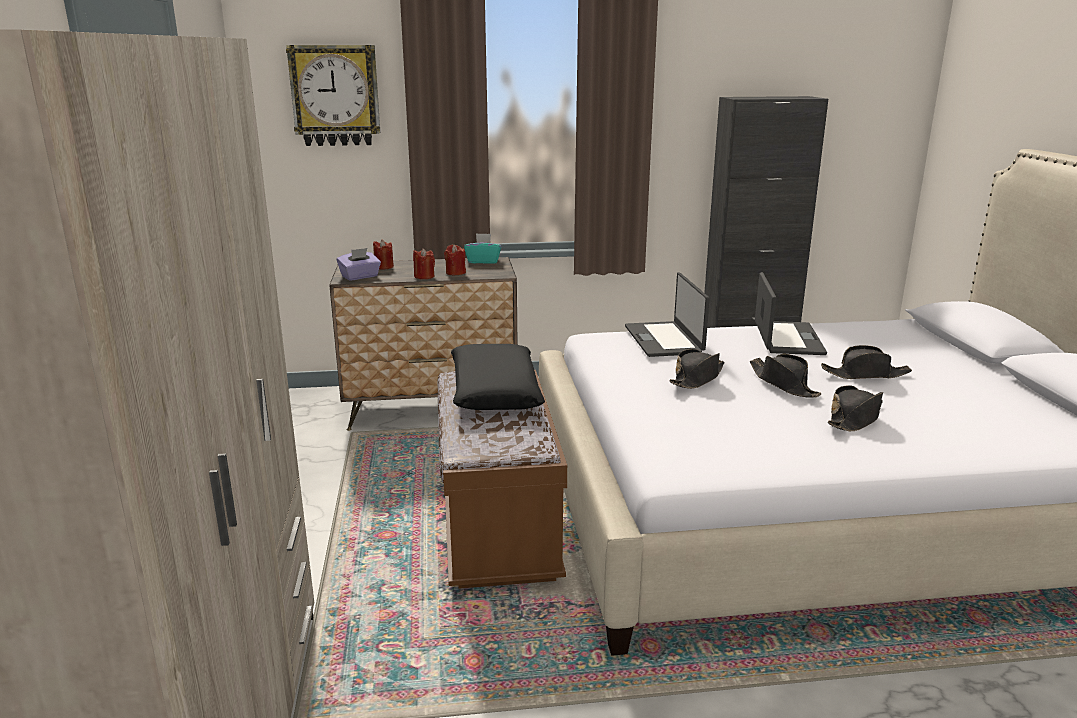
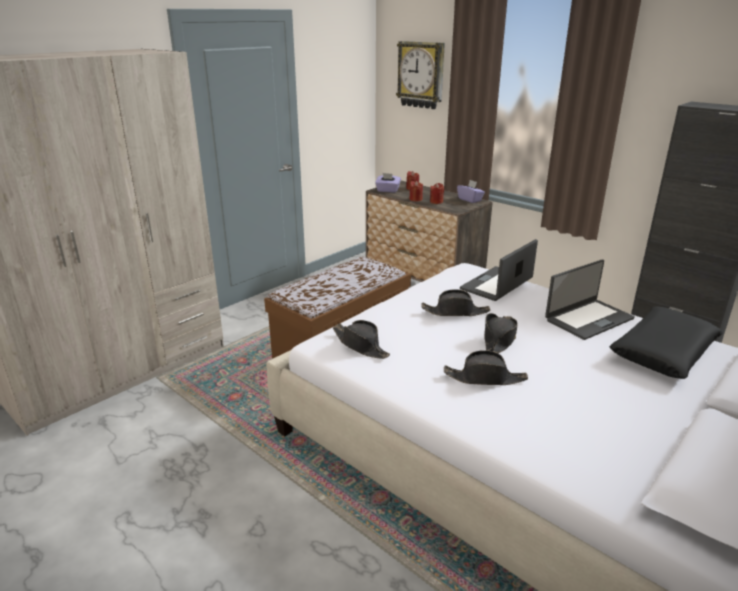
camera: 50 degrees right, 5 degrees up
black pillow [451,344,545,410] -> black pillow moved to [609,306,723,379]
turquoise tissue box [464,233,502,264] -> purple tissue box [457,180,485,203]
black hat [821,345,912,379] -> black hat moved to [333,320,390,359]

